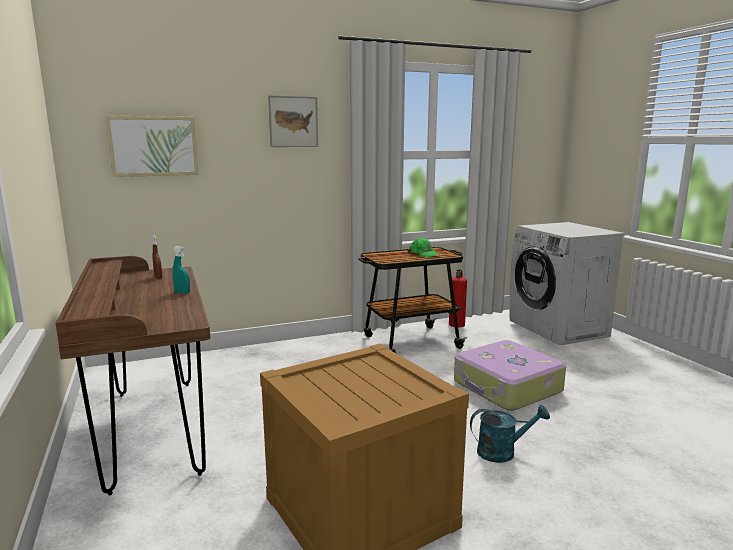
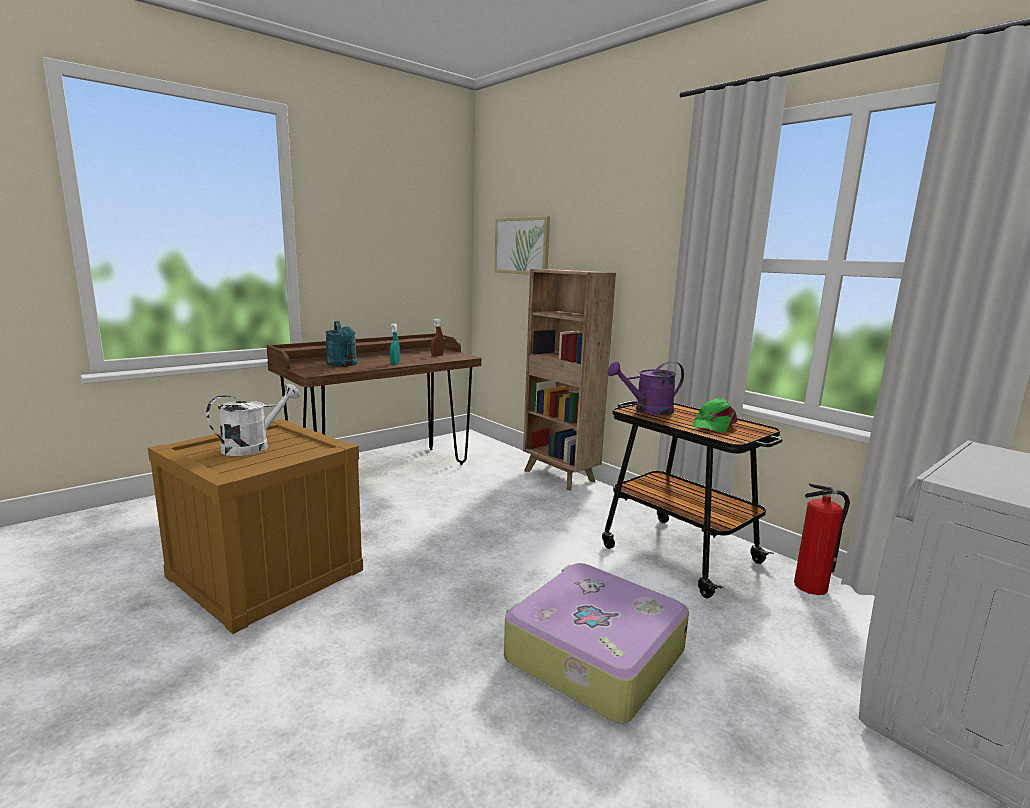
camera: 70 degrees right, 0 degrees up
picture [268,95,318,147] -> none
turquoise watering can [470,405,550,463] -> turquoise watering can moved to [325,321,357,367]
none -> white watering can [206,384,300,456]
none -> brown bookcase [523,269,616,490]
none -> purple watering can [607,361,684,415]

